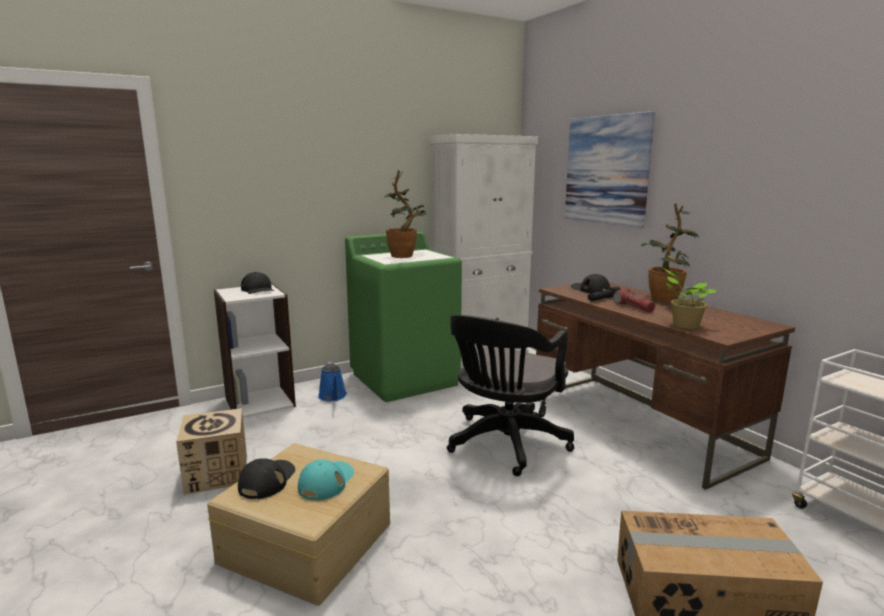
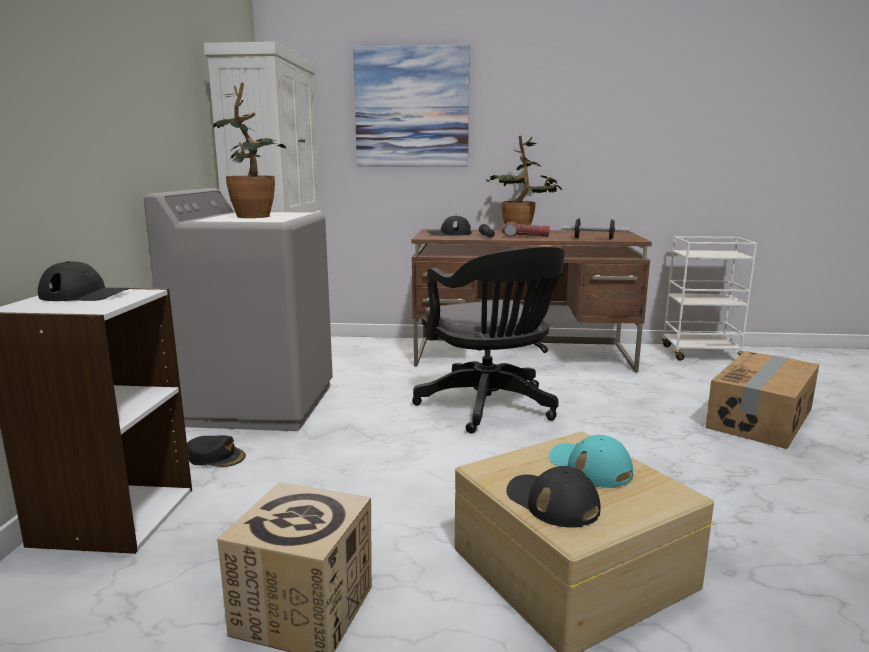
camera: 55 degrees left, 0 degrees up
blue watering can [318,362,347,401] -> black cap [187,435,246,467]
green washing machine [345,231,462,402] -> grey washing machine [144,188,333,431]
potted plant [663,268,717,329] -> dumbbell [562,218,629,240]

